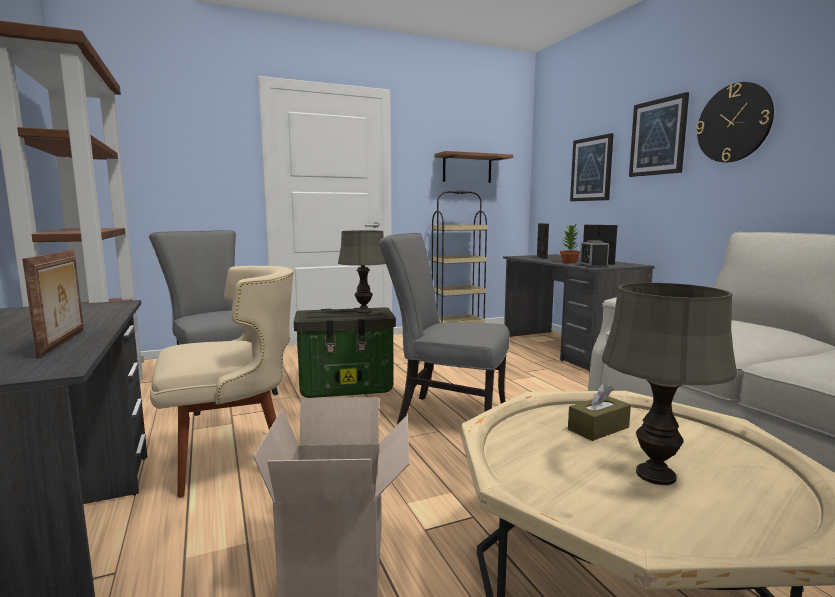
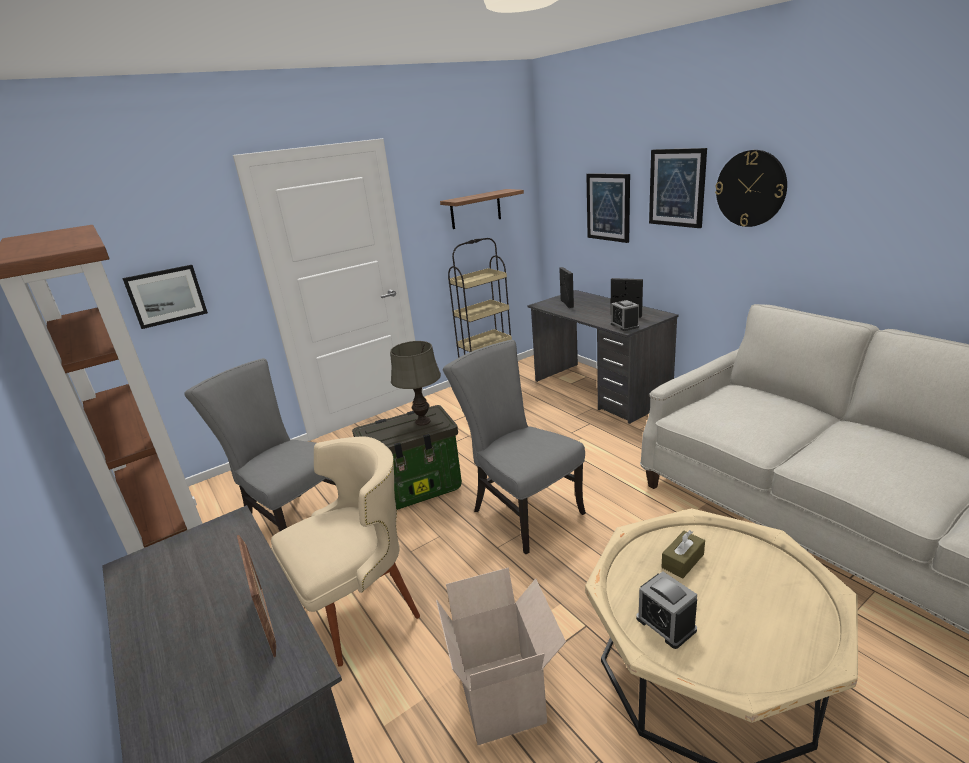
camera: 10 degrees left, 15 degrees up
grey chair [379,233,510,425] -> grey chair turned 45 degrees clockwise [442,340,586,554]
potted plant [560,223,580,264] -> none
grey table lamp [602,283,737,485] -> none
none -> picture [122,265,208,329]
none -> alarm clock [636,571,697,649]

